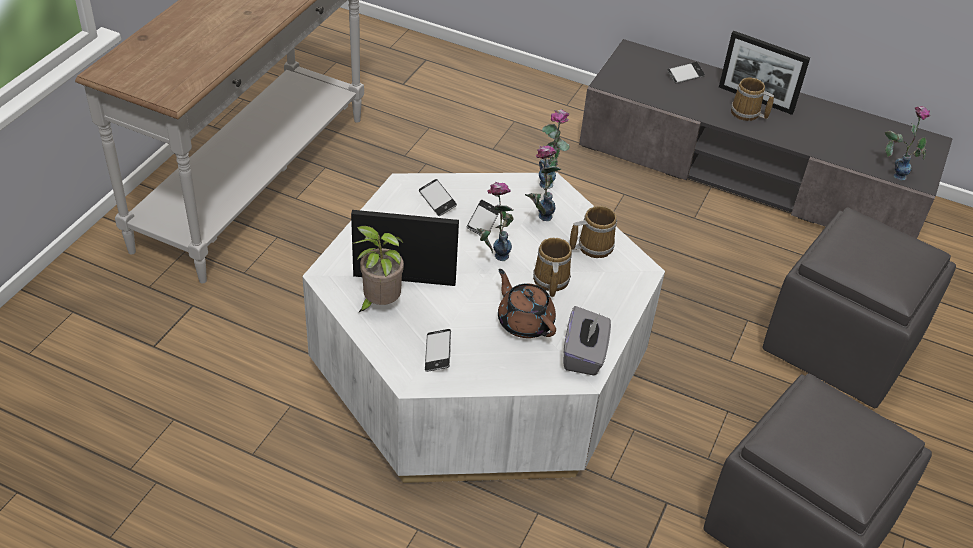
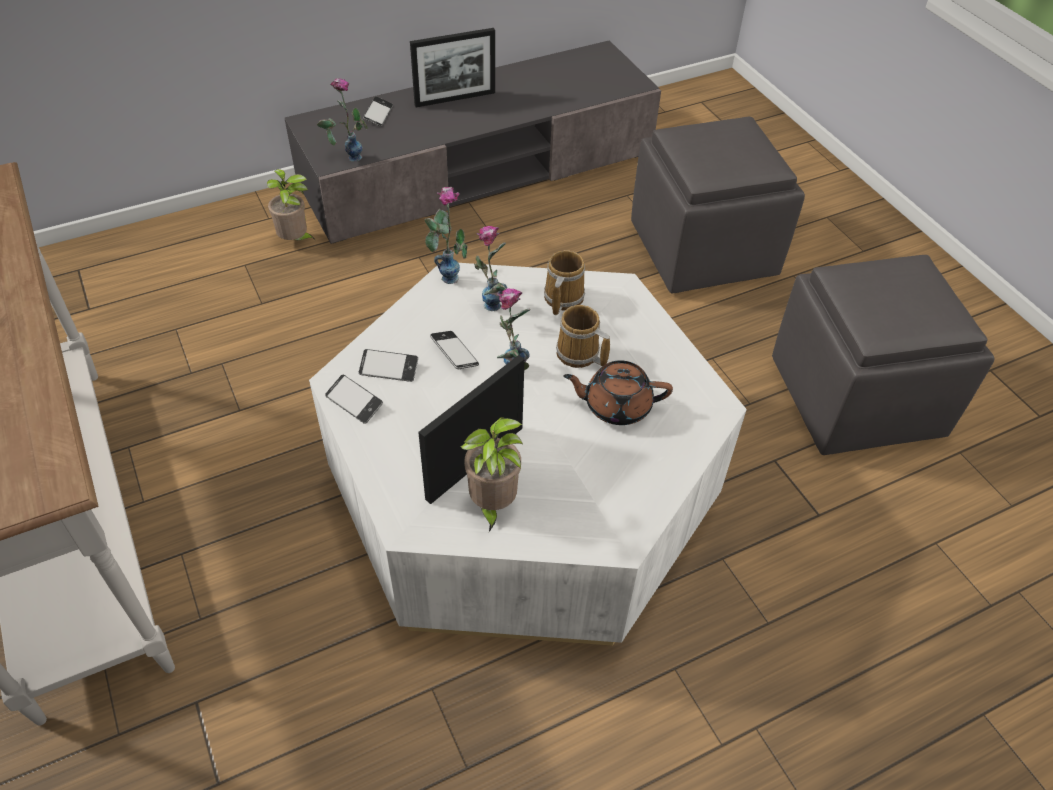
camera: 50 degrees left, 5 degrees up
phone [425,329,451,372] -> phone moved to [325,374,383,424]
grey tissue box [563,306,611,375] -> none
mug [731,77,774,121] -> none
vase [885,106,931,181] -> vase moved to [317,78,368,162]
none -> potted plant [267,169,316,241]

